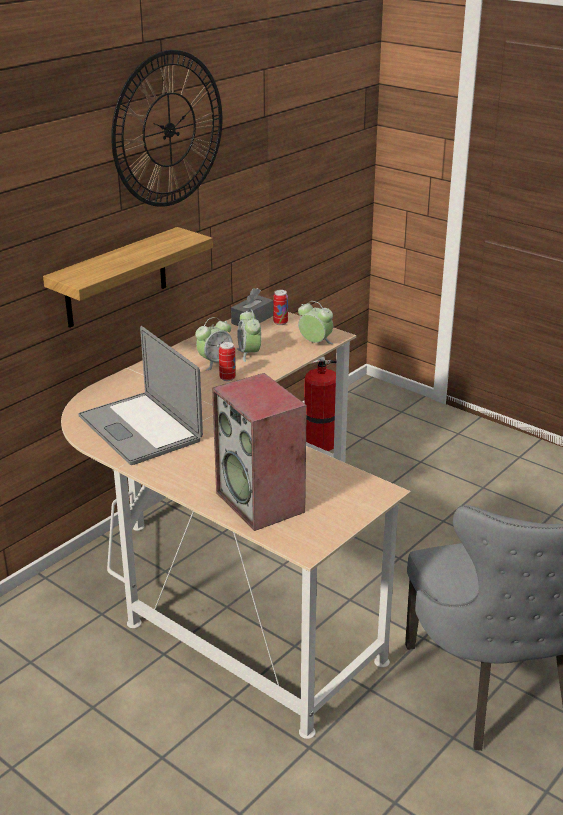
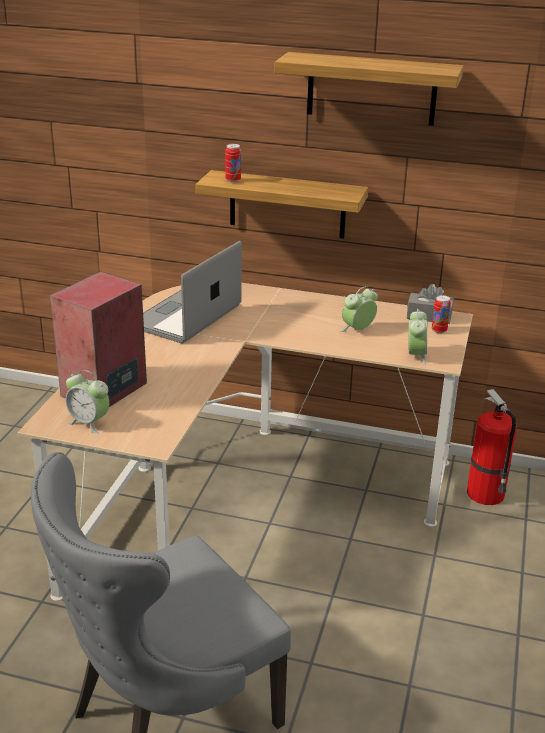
camera: 65 degrees right, 0 degrees up
wall clock [111,50,222,207] -> shelf [274,52,464,126]
alarm clock [195,317,233,371] -> alarm clock moved to [66,370,109,434]
can [219,342,236,381] -> can moved to [225,144,241,183]

